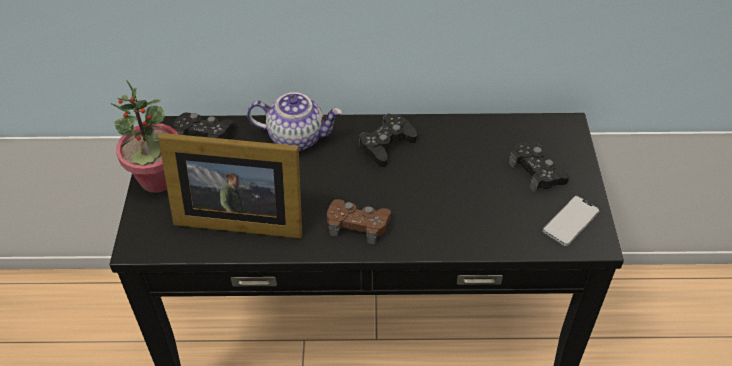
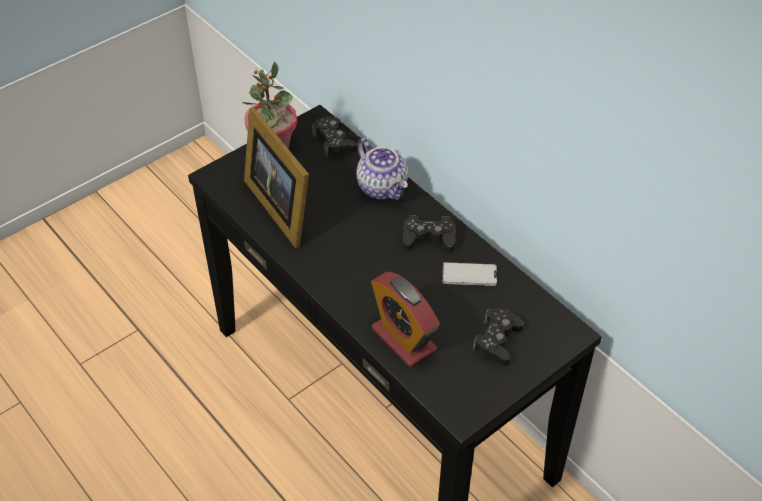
camera: 50 degrees right, 0 degrees up
brown game controller [327,199,391,245] -> none
phone [543,196,600,246] -> phone moved to [442,262,497,286]
none -> alarm clock [371,272,440,367]

